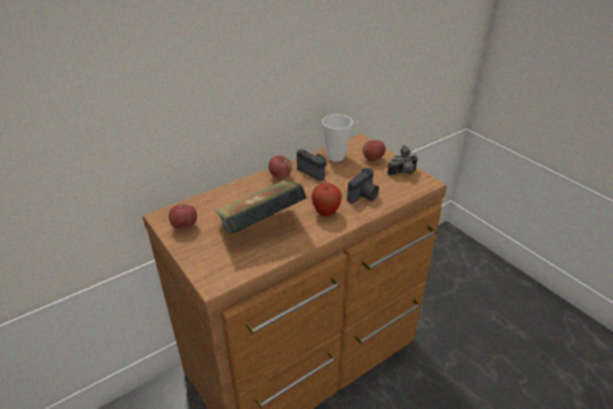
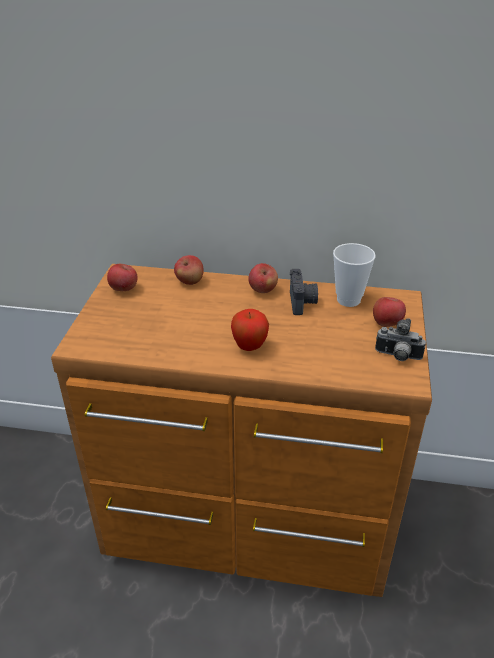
camera: 45 degrees right, 0 degrees up
book [215,180,307,235] -> none
camera [347,168,379,203] -> none
none -> apple [174,255,204,285]

